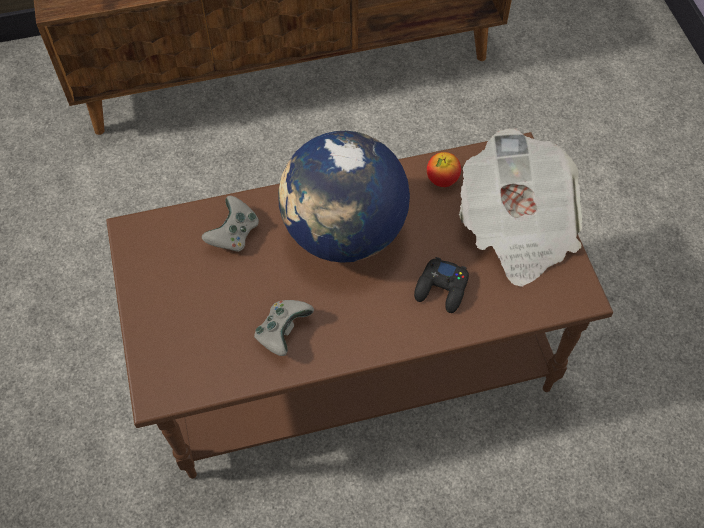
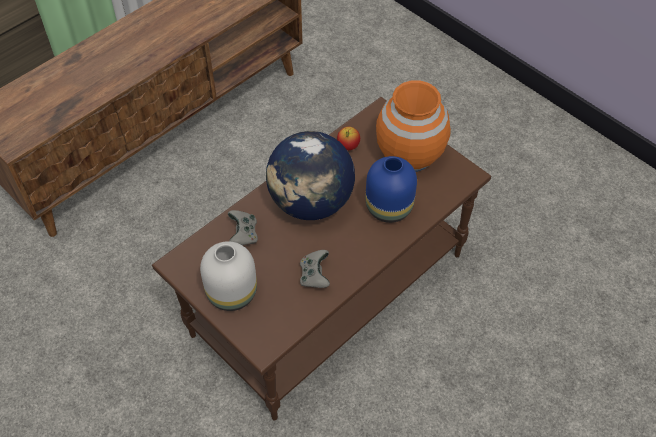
camera: 30 degrees left, 5 degrees down
black game controller [414,257,469,313] -> blue vase [366,156,417,223]
newspaper [459,128,582,287] -> orange vase [376,80,451,172]
none -> white vase [200,241,257,311]

